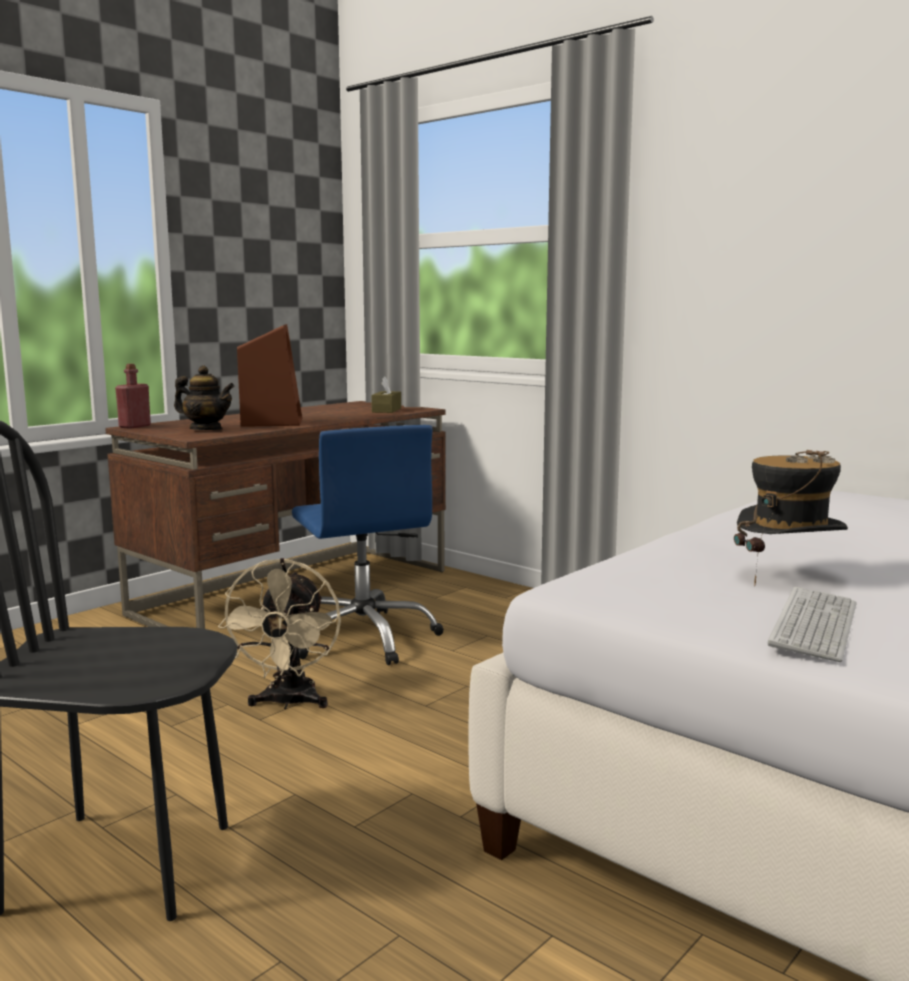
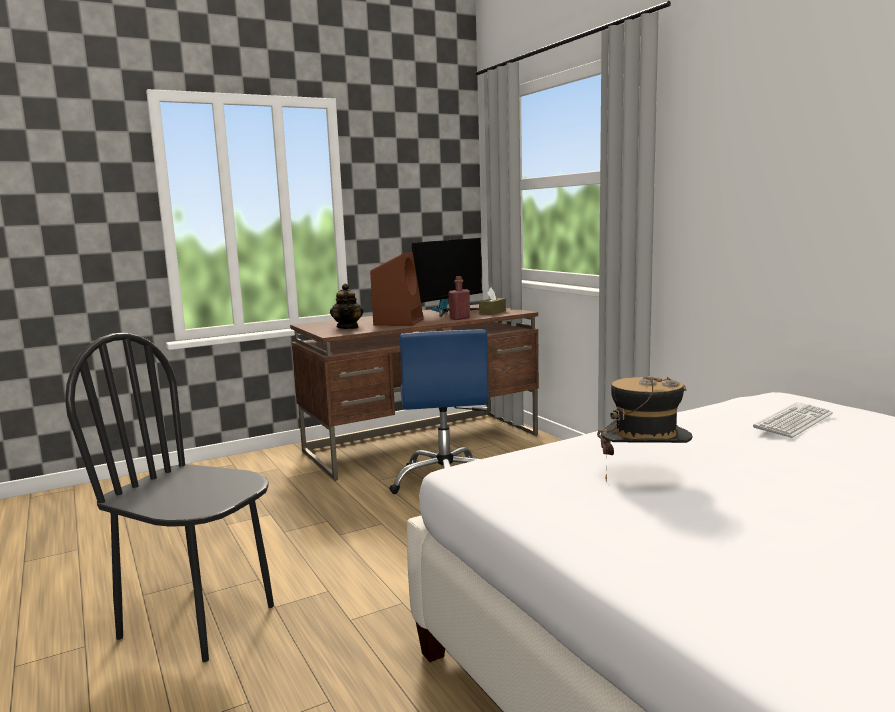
camera: 20 degrees right, 0 degrees up
red bottle [115,364,151,429] -> red bottle moved to [448,276,470,320]
teapot [174,366,235,430] -> teapot turned 45 degrees clockwise [330,284,364,329]
beige fan [218,558,341,709] -> none
keyboard [768,587,857,662] -> keyboard moved to [753,402,833,438]
none -> monitor [412,238,482,317]

